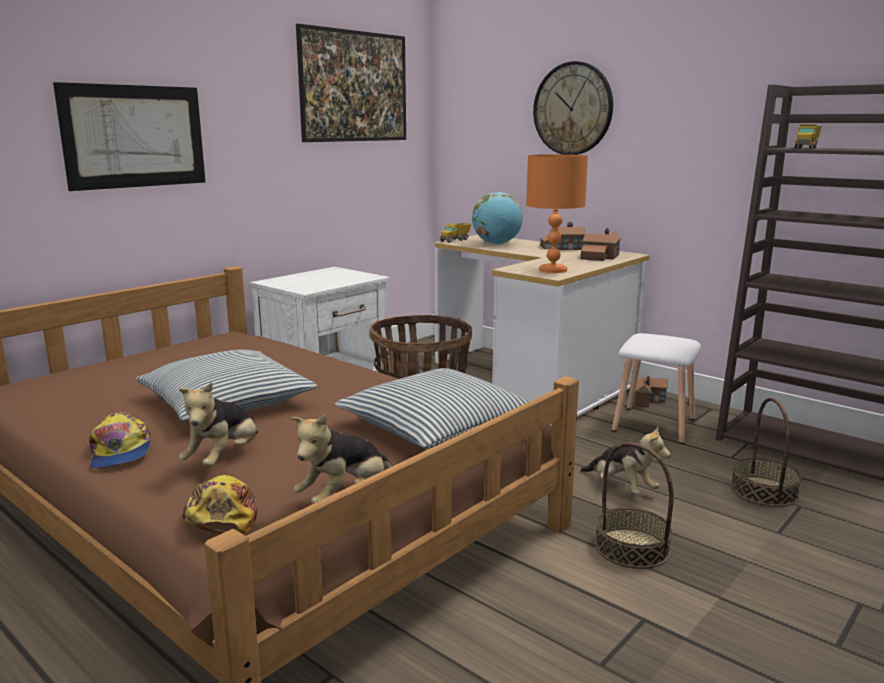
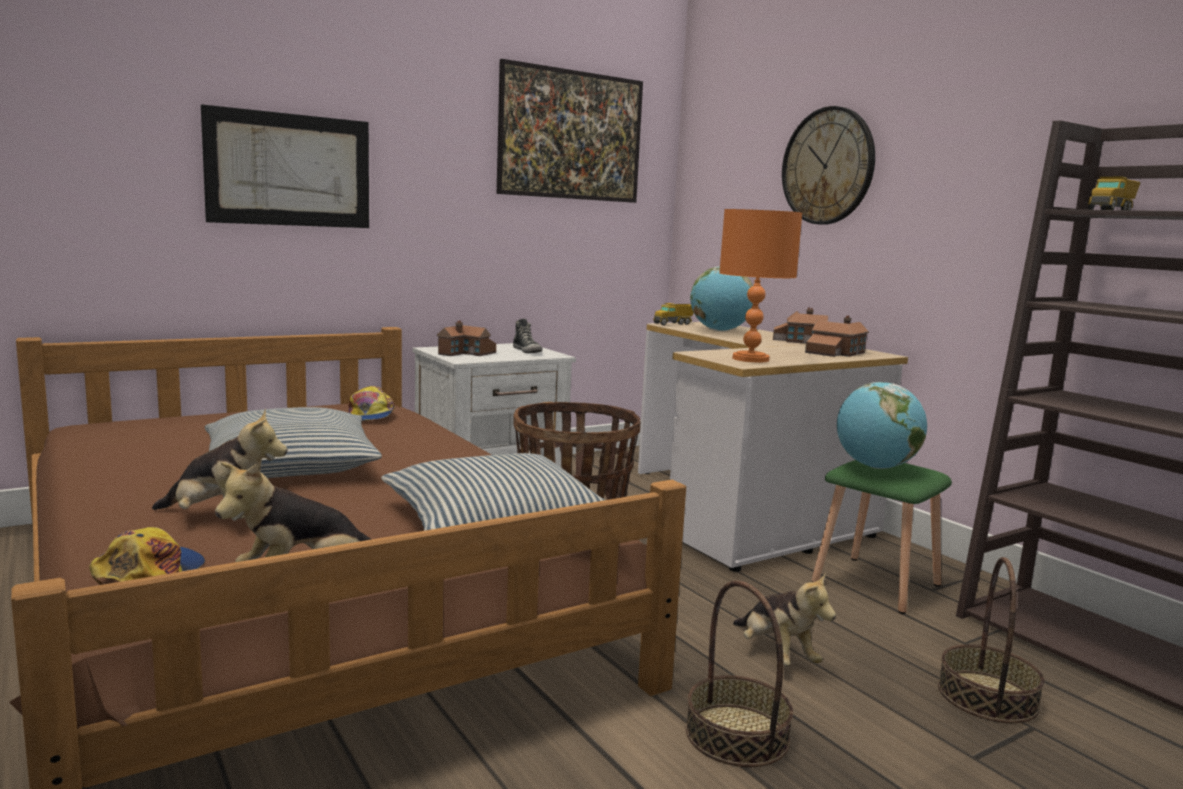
camera: 15 degrees right, 5 degrees down
cap [89,412,152,468] -> cap moved to [348,386,395,421]
plush toy [179,382,258,467] -> plush toy turned 105 degrees counterclockwise [152,409,288,519]
white stool [612,333,701,444] -> green stool [812,460,952,614]
toy house [634,376,668,407] -> toy house moved to [437,320,496,356]
none -> shoe [513,319,542,353]
none -> globe [837,382,927,469]

